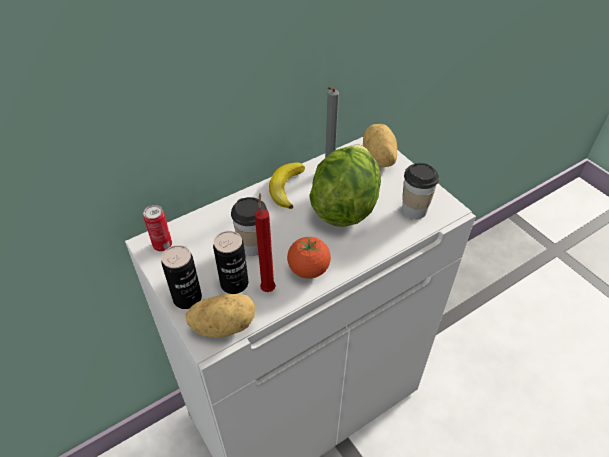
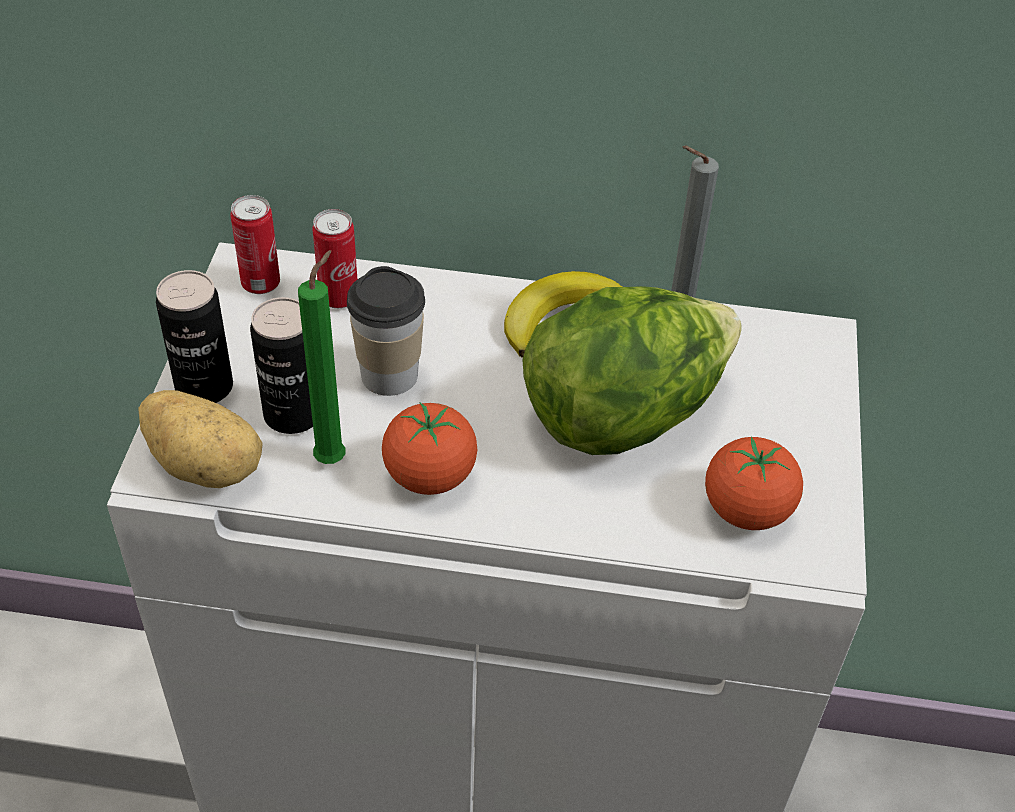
camera: 40 degrees right, 0 degrees up
red candle [255,193,276,292] -> green candle [298,250,345,464]
potato [363,124,397,167] -> none
cup [402,163,439,219] -> tomato [705,436,803,530]
none -> can [312,209,357,308]

